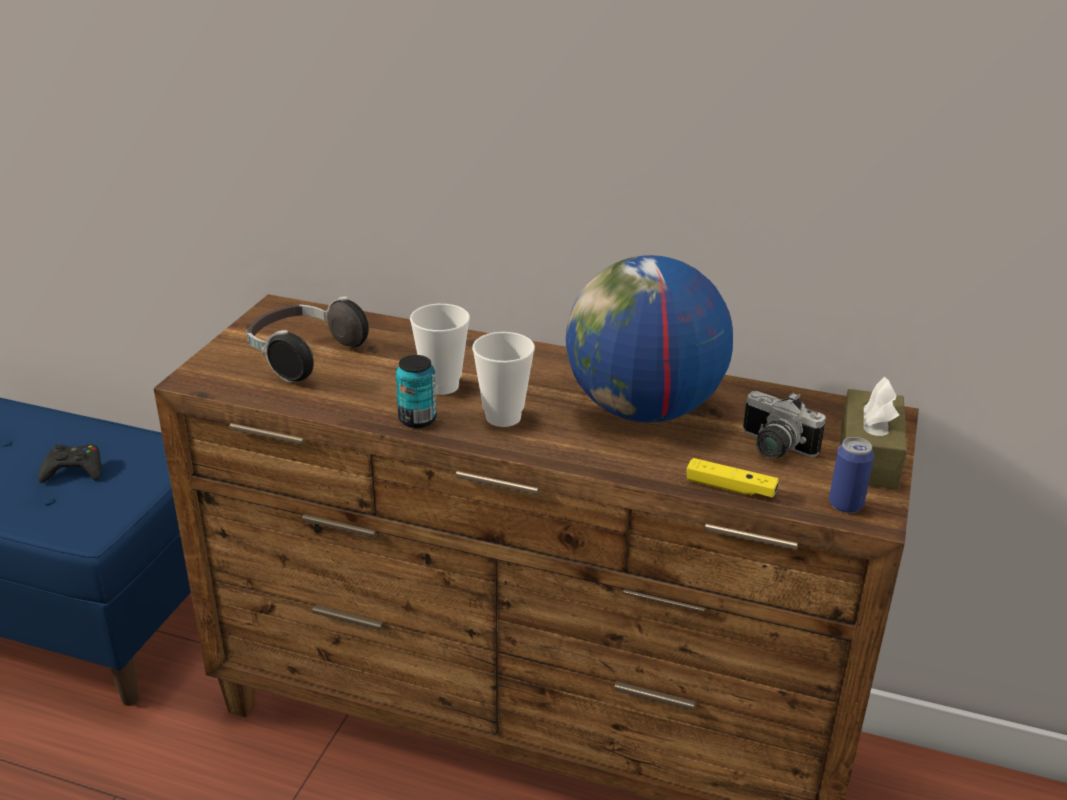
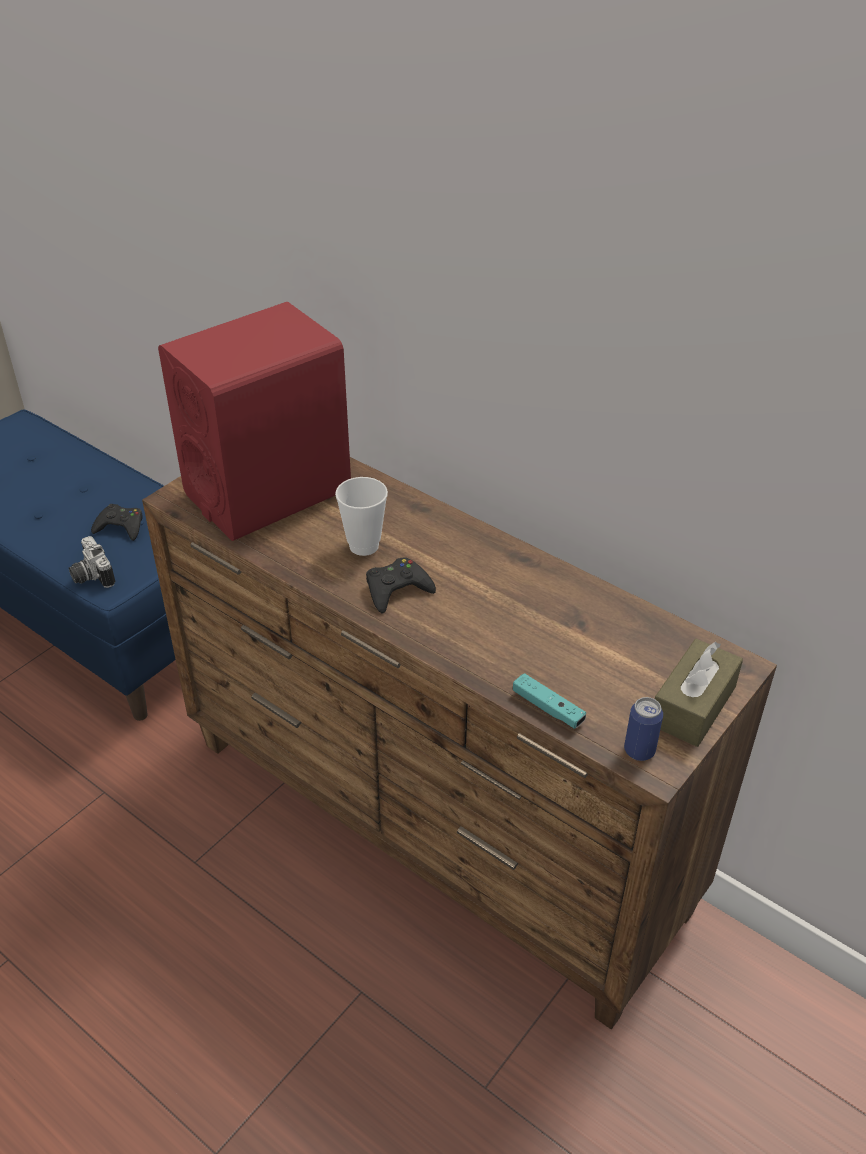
camera: 20 degrees right, 10 degrees up
headphones [246,297,369,383] -> red speaker [158,302,351,541]
can [396,355,437,428] -> none
cup [472,332,535,427] -> black game controller [366,557,436,614]
globe [566,255,733,423] -> none
yellow game controller [687,458,779,497] -> turquoise game controller [513,673,586,729]
camera [743,391,826,458] -> camera moved to [69,536,115,588]

